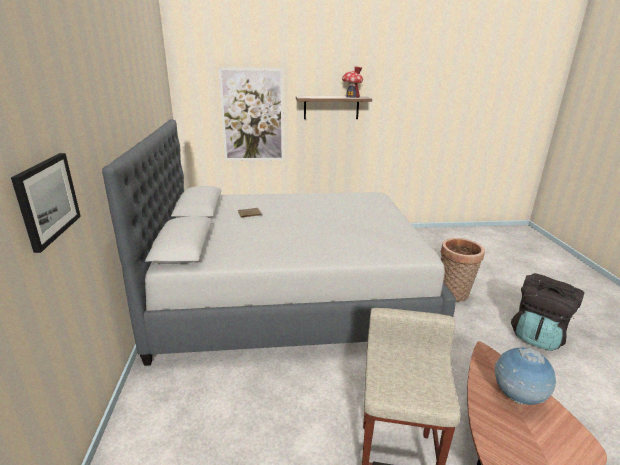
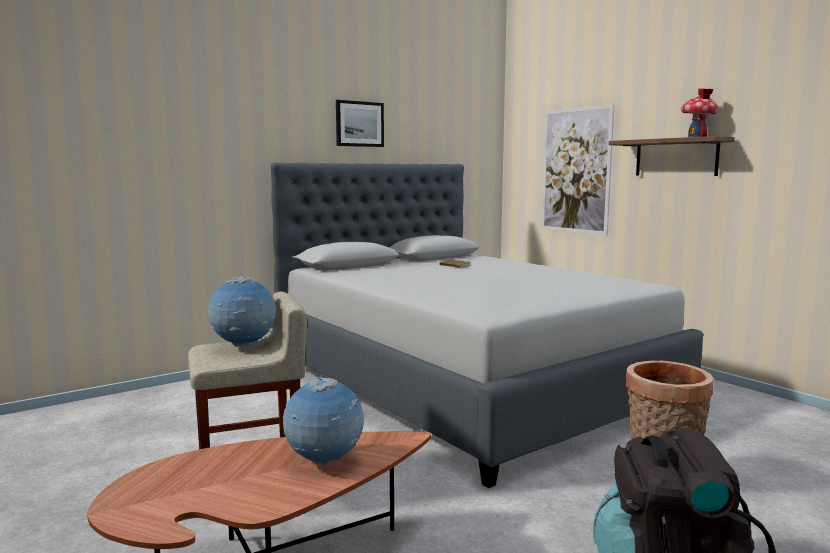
camera: 60 degrees right, 15 degrees down
picture [11,153,81,253] -> picture moved to [336,100,384,147]
none -> globe [208,277,276,347]

